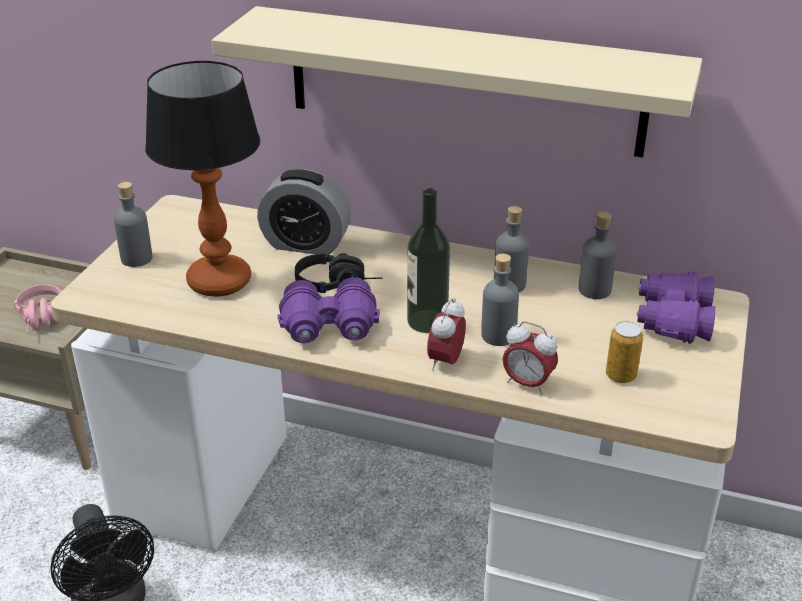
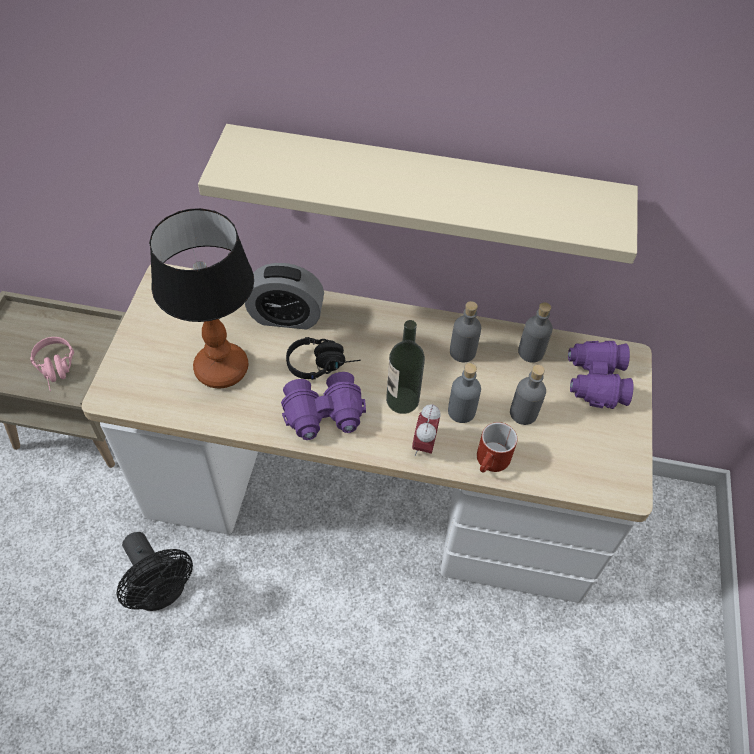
camera: 10 degrees left, 20 degrees up
grey bottle [114,182,152,267] -> grey bottle moved to [510,365,546,425]
alarm clock [502,321,558,395] -> red mug [477,422,517,473]
can [606,321,643,383] -> none

